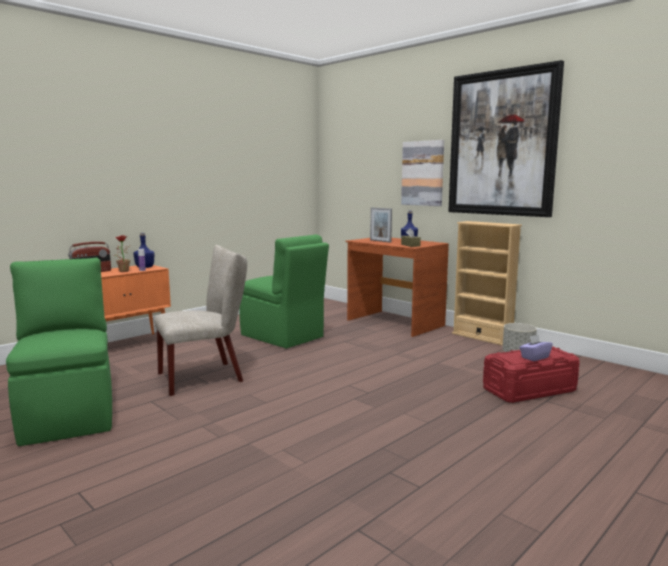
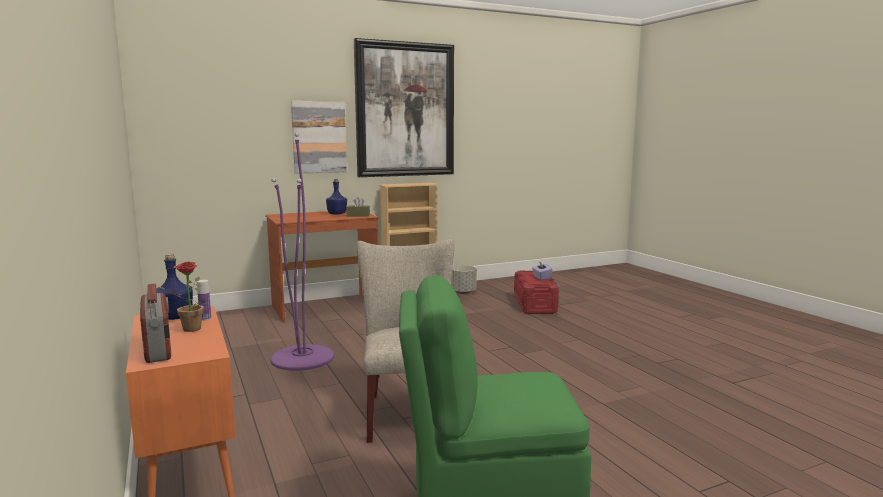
camera: 70 degrees left, 0 degrees up
green chair [239,234,329,348] -> purple floor lamp [271,132,334,371]
picture frame [370,207,392,243] -> none

